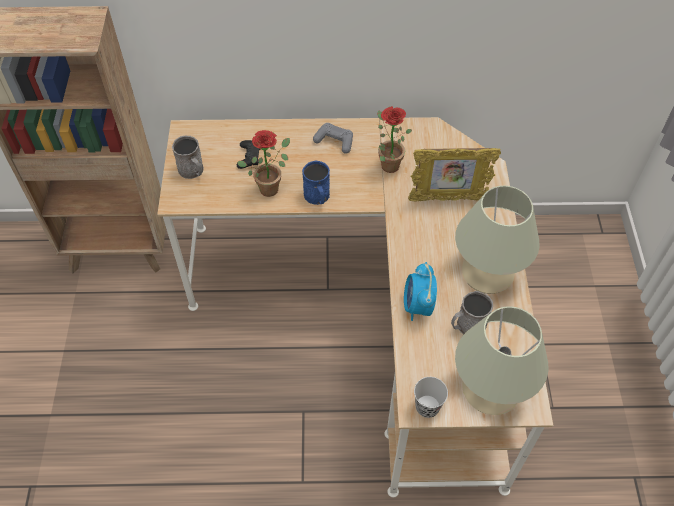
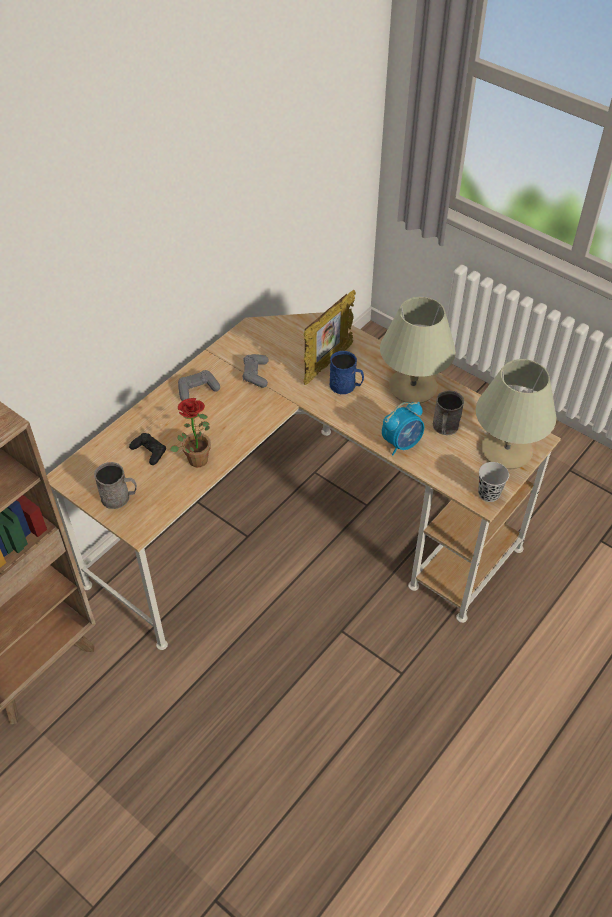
camera: 50 degrees left, 5 degrees down
blue mug [302,161,330,205] -> blue mug moved to [330,351,364,394]
potted plant [377,106,412,173] -> grey game controller [242,354,269,388]
alarm clock [404,262,437,321] -> alarm clock turned 75 degrees counterclockwise [382,402,424,455]

